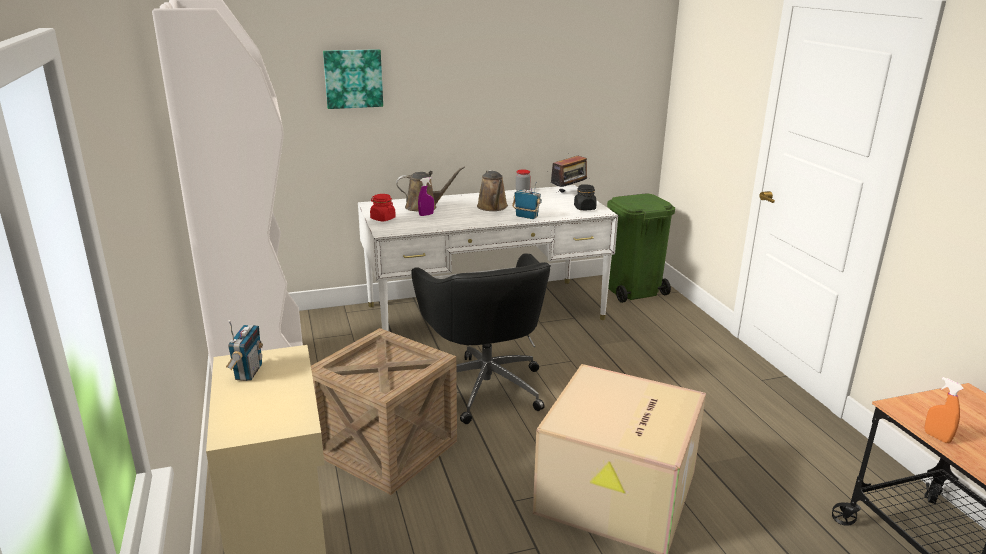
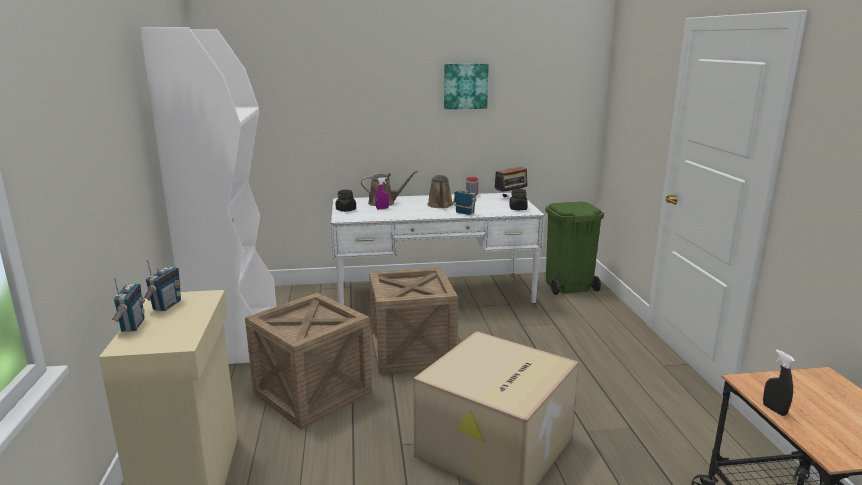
camera: 10 degrees right, 5 degrees down
picture [323,49,383,109] -> picture moved to [444,64,489,109]
red jar [370,194,396,221] -> black jar [336,190,356,212]
black office chair [412,254,551,424] -> crate [369,268,458,375]
orange spray bottle [925,377,964,443] -> black spray bottle [763,350,795,416]
none -> radio [112,276,145,332]

